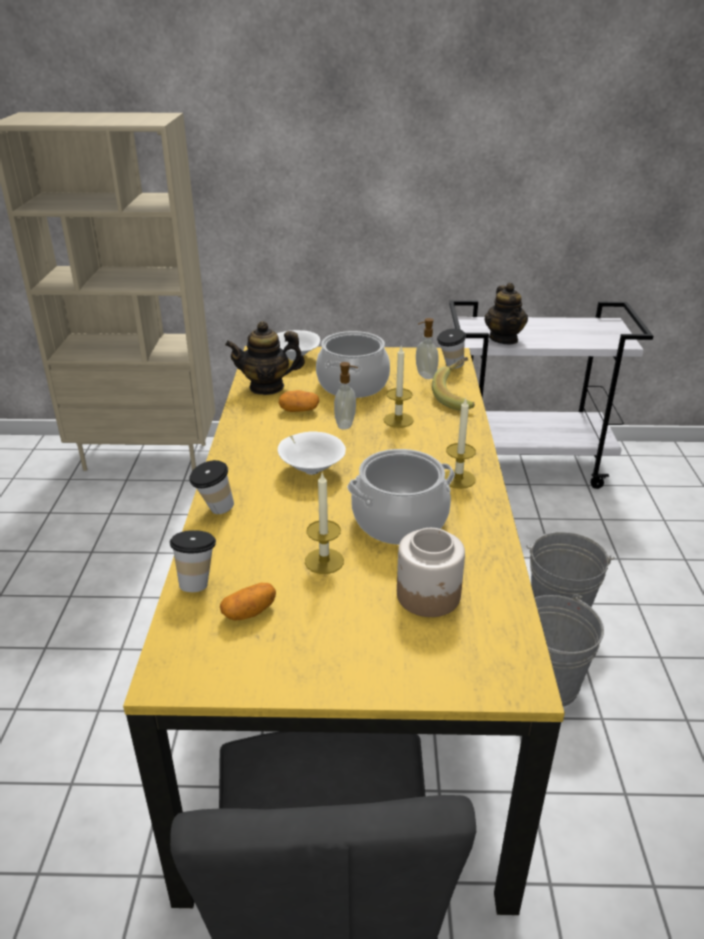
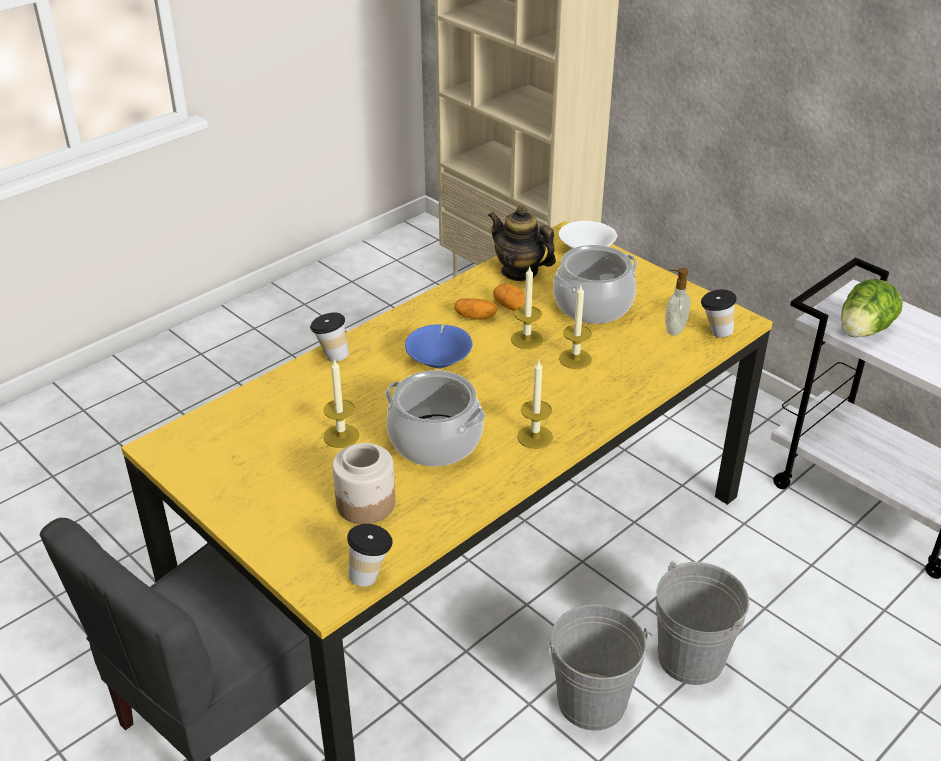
camera: 45 degrees right, 5 degrees up
cup [170,530,216,592] -> cup moved to [347,524,393,586]
potato [220,583,276,620] -> potato moved to [454,298,497,320]
white bowl [277,431,346,475] -> blue bowl [405,324,472,369]
soap dispenser [334,362,358,430] -> candle [511,267,543,349]
banana [432,357,475,411] -> none
teapot [484,283,528,344] -> lettuce [841,279,903,338]

